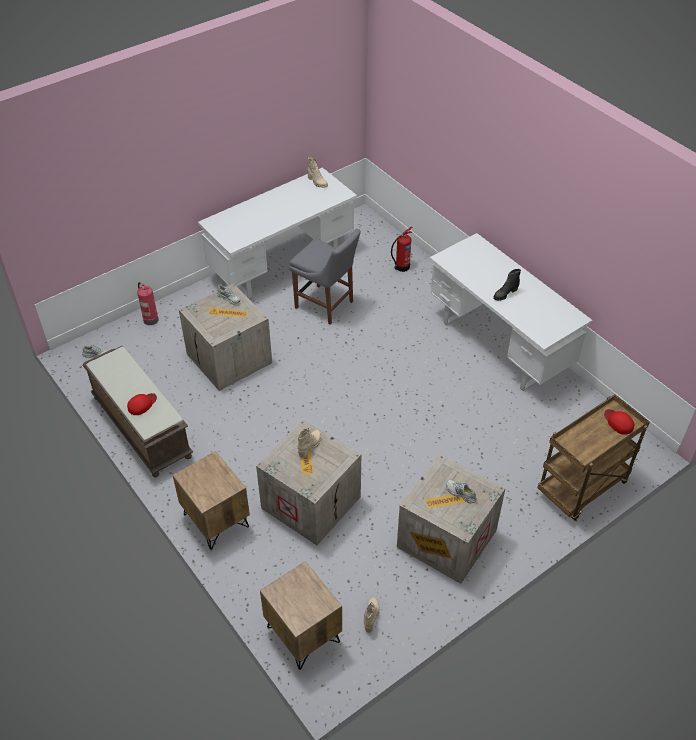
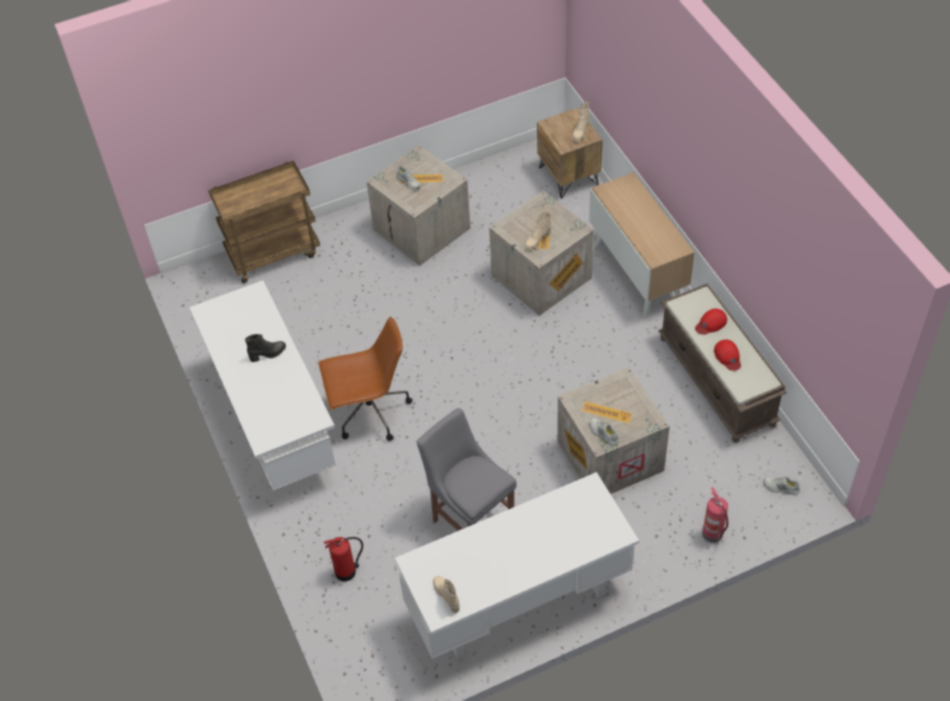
camera: 165 degrees left, 5 degrees up
brown nightstand [173,451,250,550] -> cabinet [589,172,695,317]
beige boot [364,597,379,633] -> beige boot moved to [572,102,590,142]
red cap [604,409,634,435] -> red cap moved to [714,340,741,371]
none -> brown office chair [318,317,412,441]

